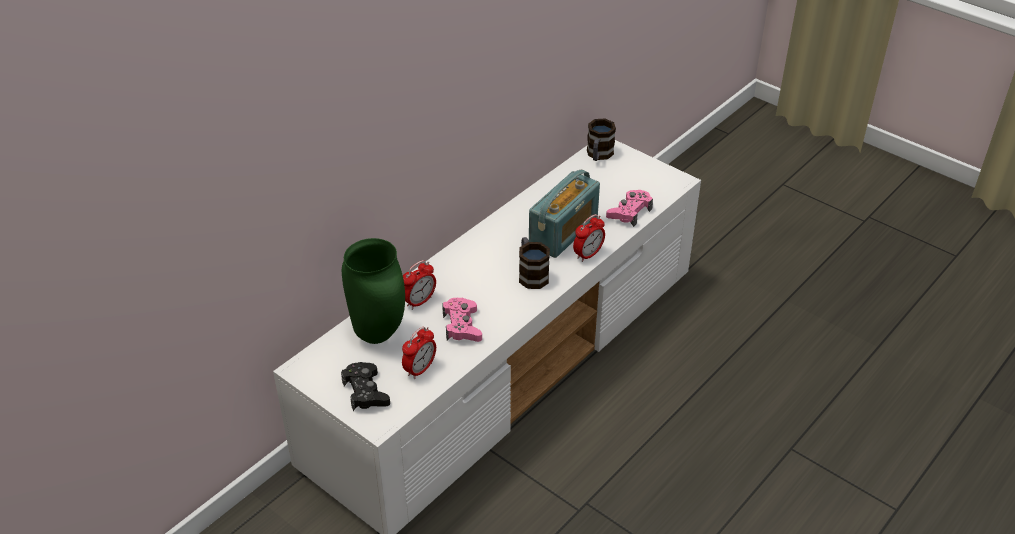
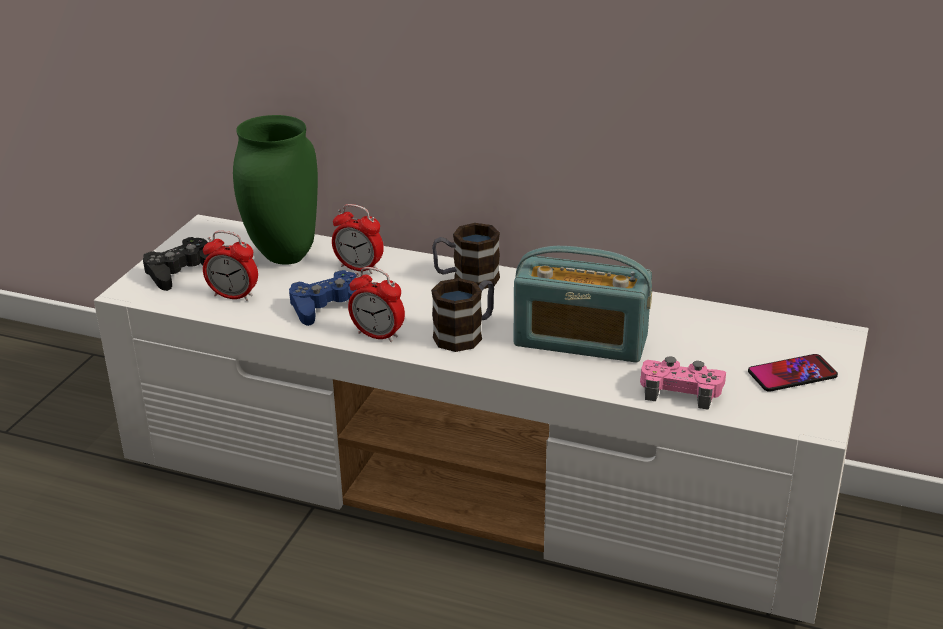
camera: 70 degrees right, 10 degrees down
pink game controller [442,298,482,342] -> blue game controller [289,270,357,326]
alarm clock [573,214,605,262] -> alarm clock moved to [348,267,405,342]
mug [587,119,616,161] -> mug moved to [432,223,500,289]
none -> phone [748,354,838,392]

